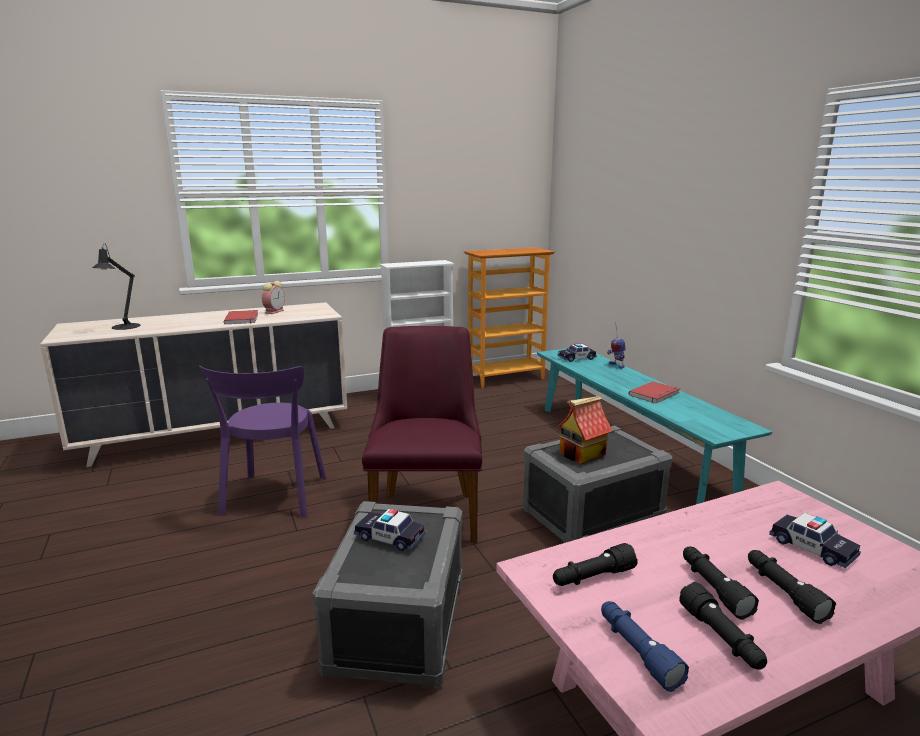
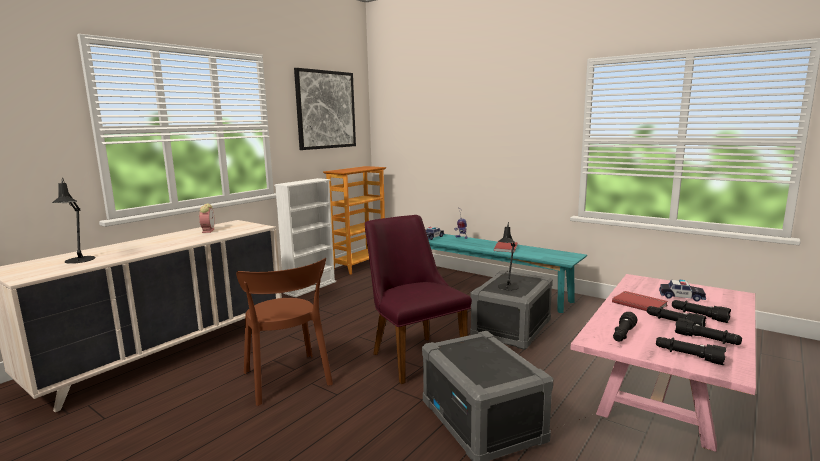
camera: 30 degrees left, 5 degrees down
purple chair [199,365,326,518] -> brown chair [236,258,333,406]
red book [224,310,258,325] -> red book moved to [612,291,668,311]
toy car [354,509,425,551] -> none
toy house [557,396,612,464] -> black table lamp [498,222,519,290]
blue flashlight [601,601,689,692] -> black flashlight [656,337,726,365]
none -> picture [294,68,356,150]

